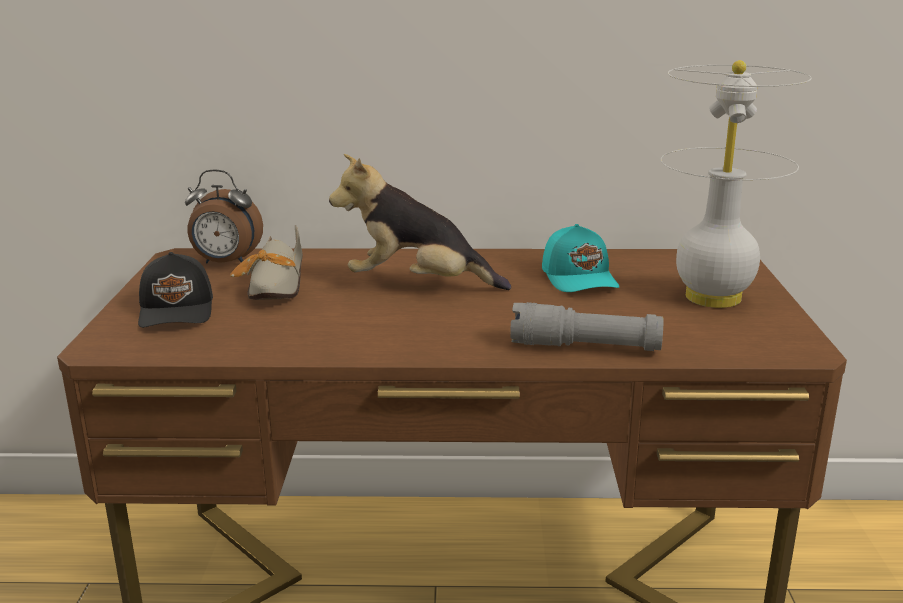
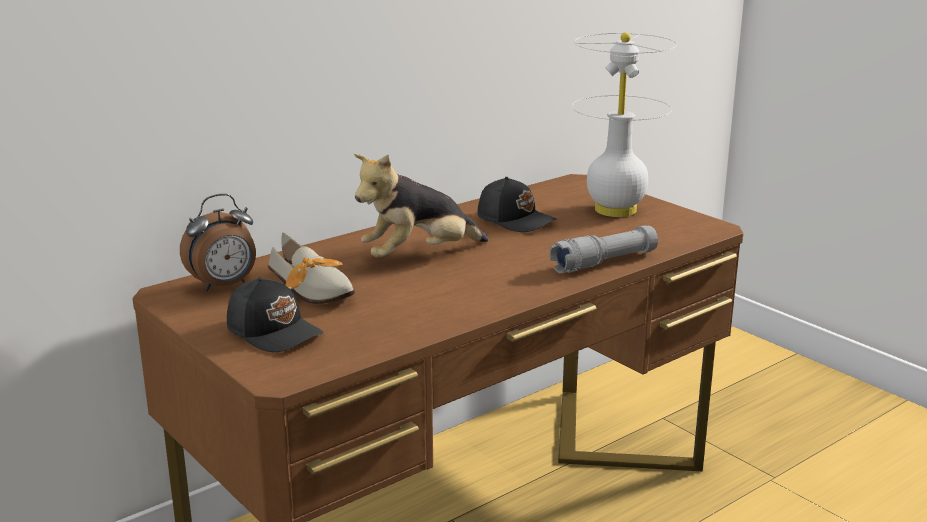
camera: 40 degrees left, 0 degrees up
turquoise cap [542,224,619,292] -> black cap [477,177,557,232]

